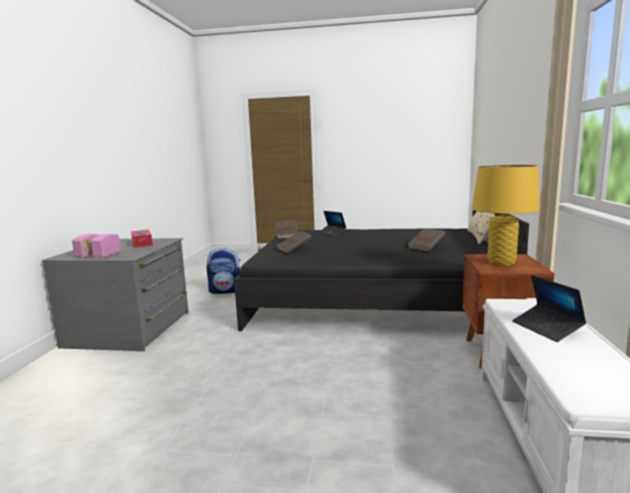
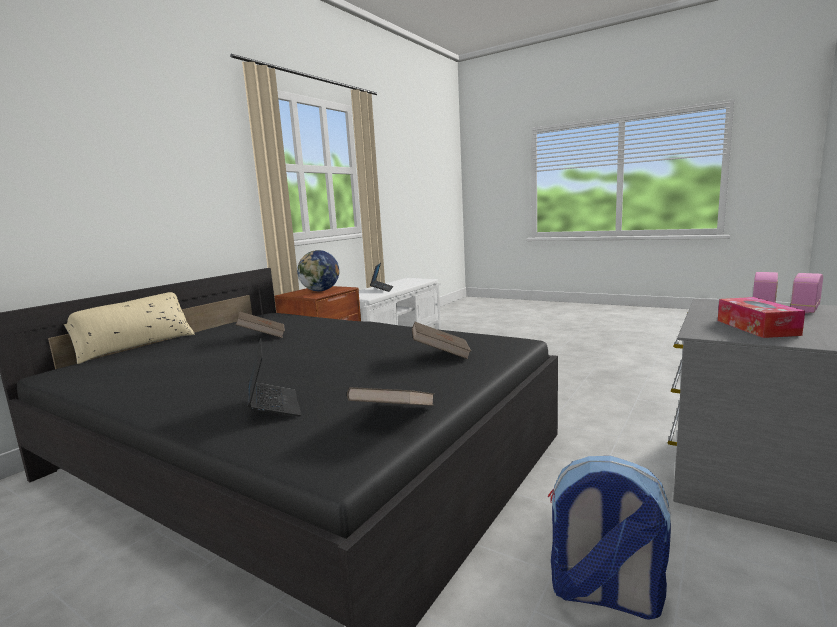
camera: 155 degrees left, 0 degrees up
yellow table lamp [472,165,540,266] -> globe [297,250,340,291]

